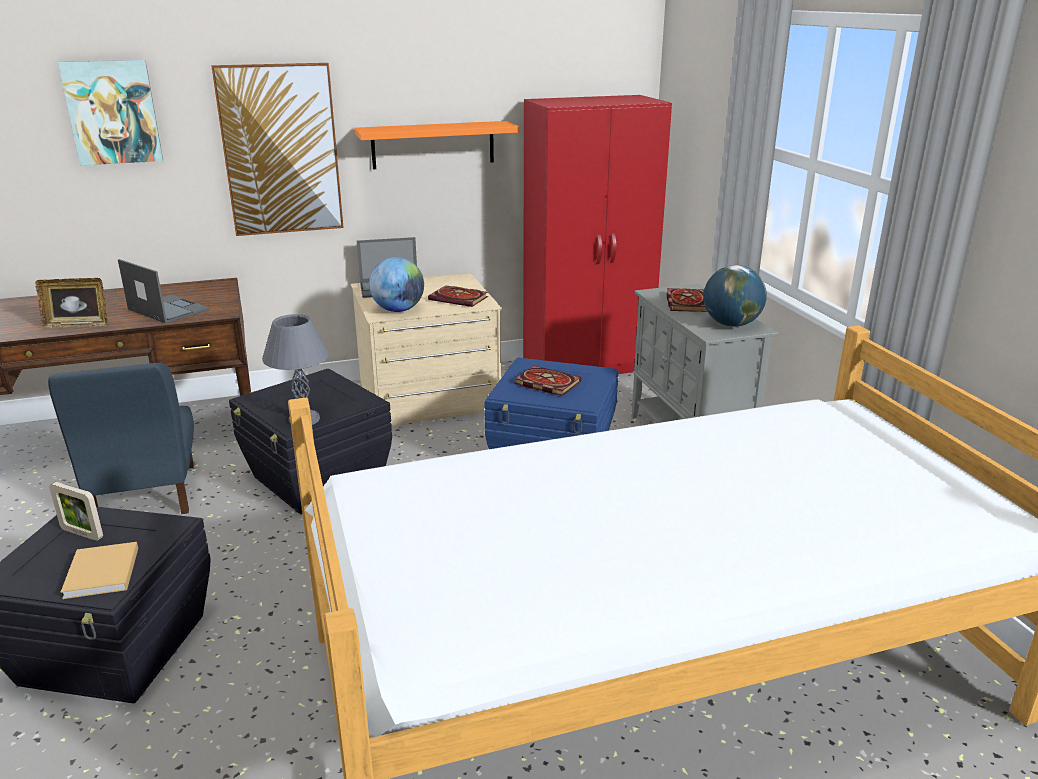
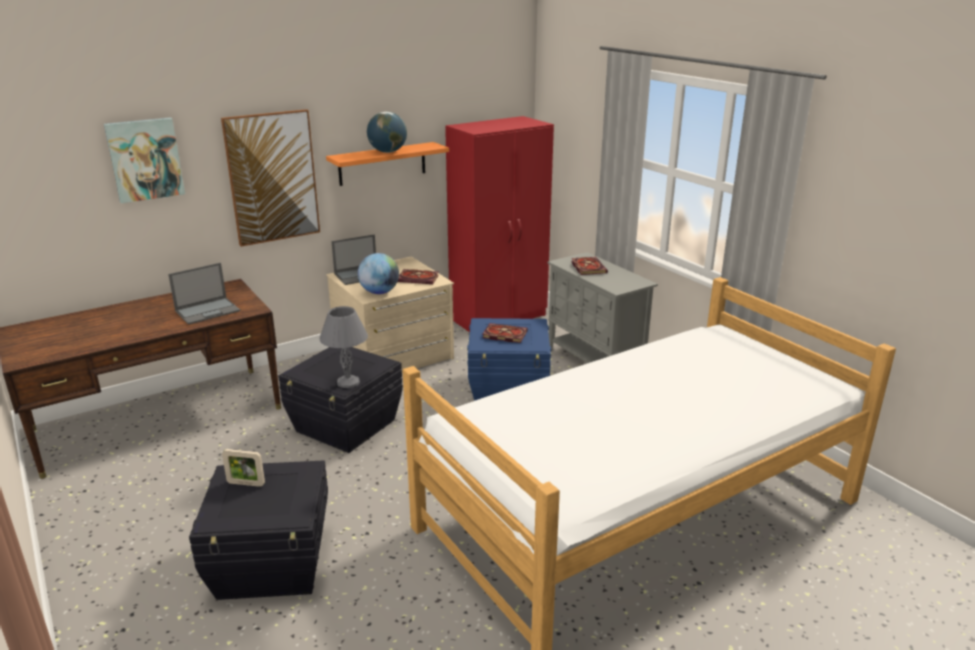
camera: 15 degrees left, 0 degrees up
picture frame [36,278,108,328] -> none
blue chair [48,362,194,514] -> none
beige book [61,542,138,599] -> none
laptop [118,259,210,324] -> laptop turned 120 degrees clockwise [168,263,240,325]
globe [704,265,767,327] -> globe moved to [367,111,407,153]

